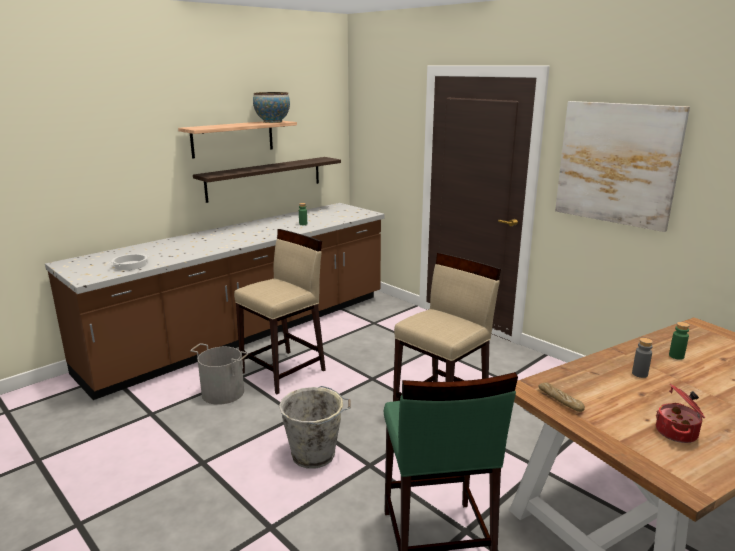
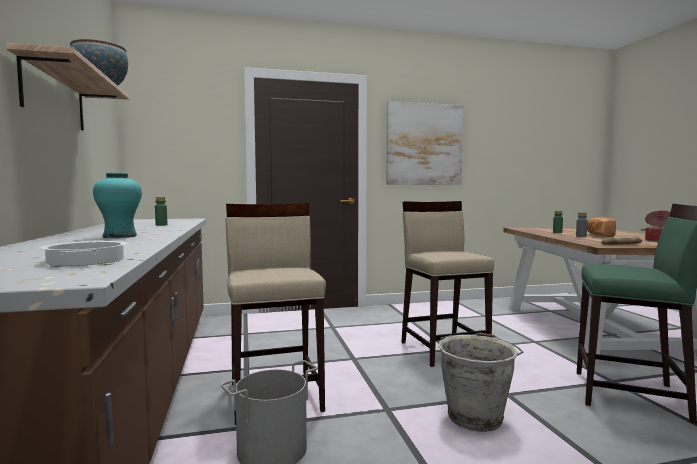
camera: 60 degrees left, 15 degrees down
shelf [193,157,341,203] -> none
none -> turquoise vase [93,172,142,238]
none -> bread [587,217,616,237]

